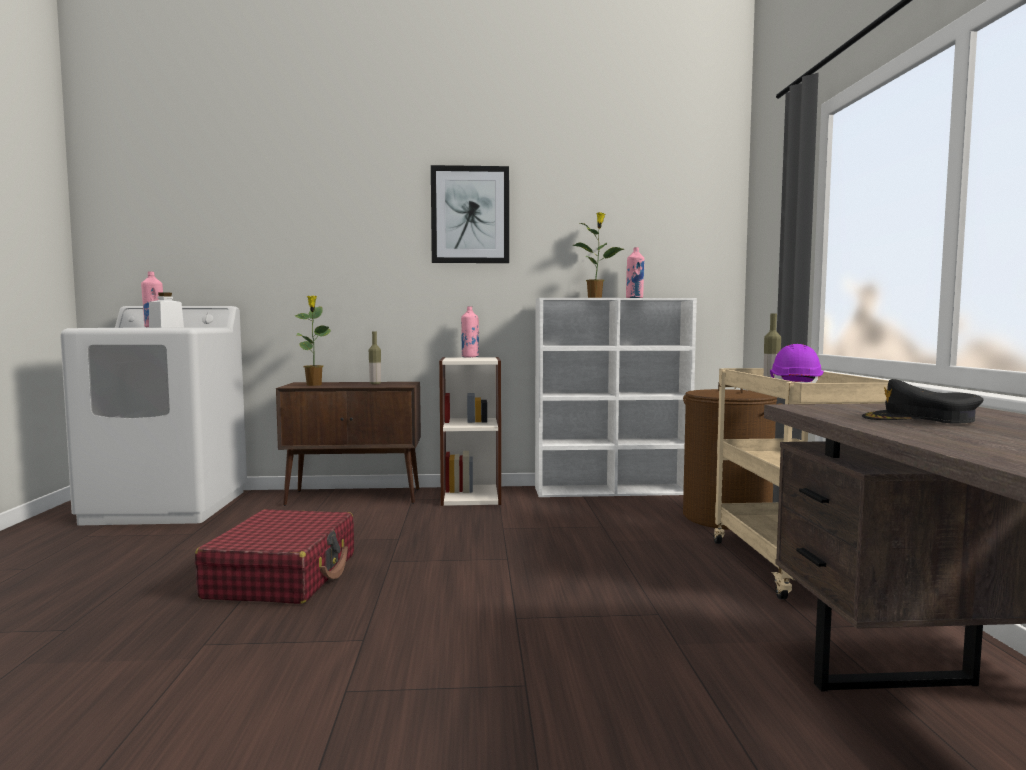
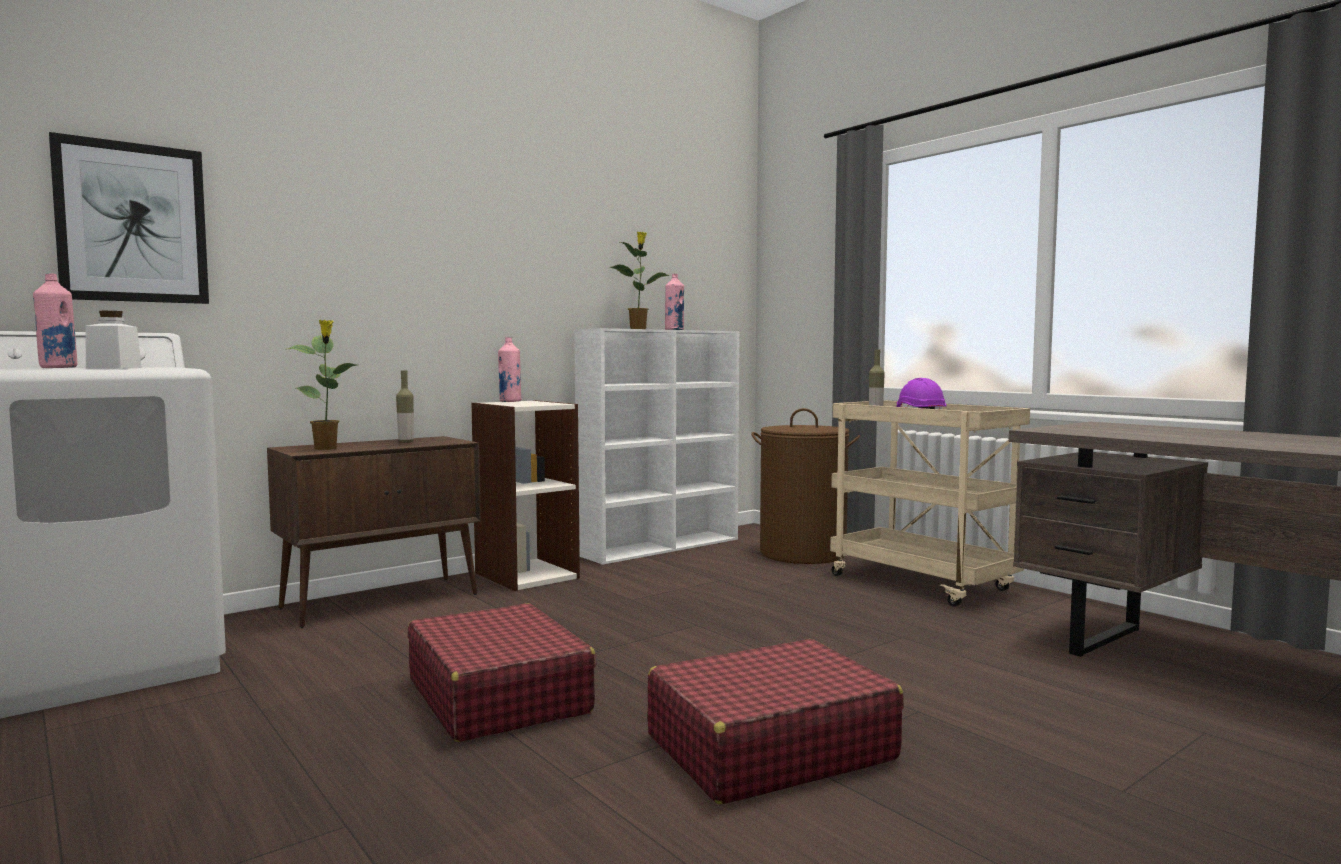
camera: 35 degrees left, 0 degrees up
picture [431,165,509,263] -> picture moved to [49,132,209,304]
black cap [862,379,983,424] -> none
none -> red suitcase [647,639,904,804]

